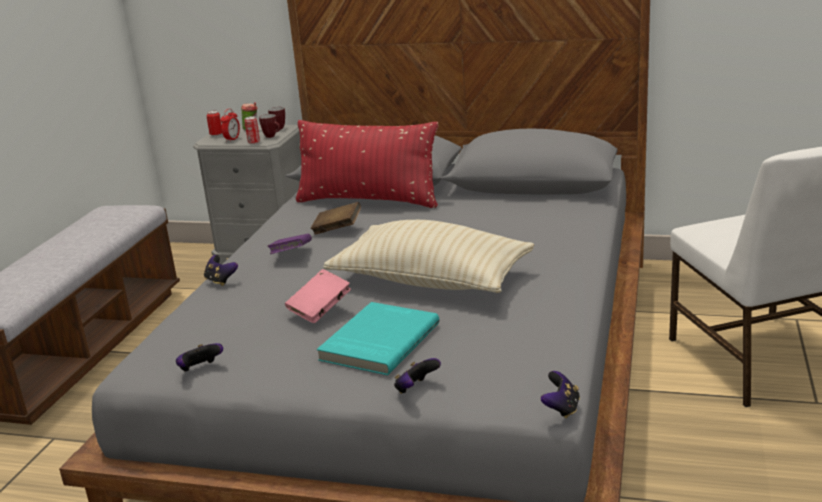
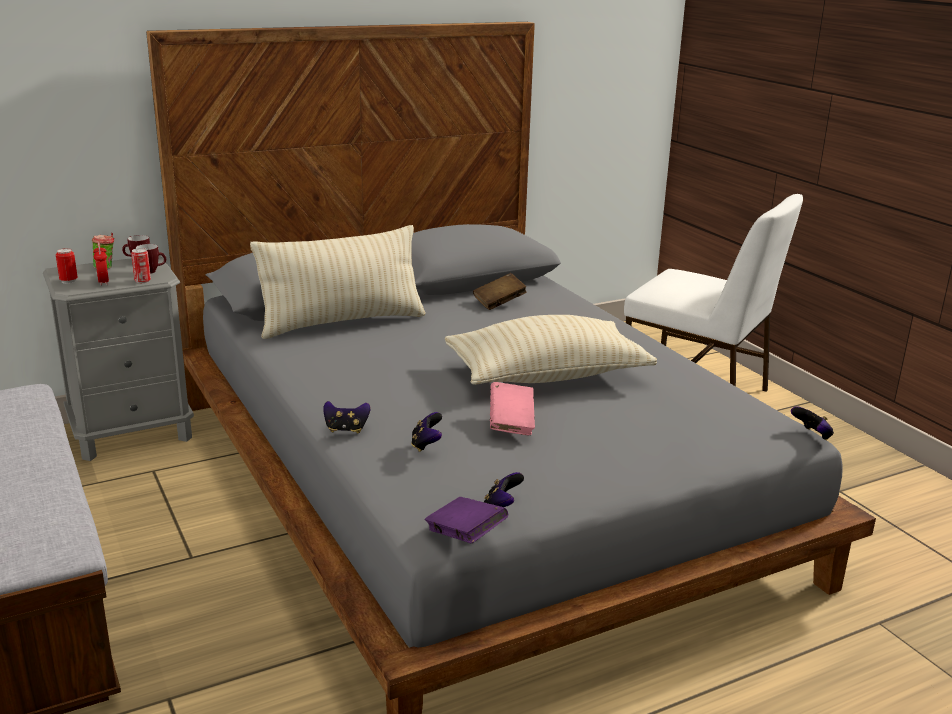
camera: 45 degrees left, 0 degrees up
purple book [267,234,312,254] -> purple book moved to [425,497,508,544]
red pillow [296,120,438,208] -> beige pillow [250,225,426,339]
brown book [311,202,361,235] -> brown book moved to [473,273,527,310]
turquoise book [317,302,439,376] -> none
game controller [394,358,441,394] -> game controller moved to [411,412,442,452]

